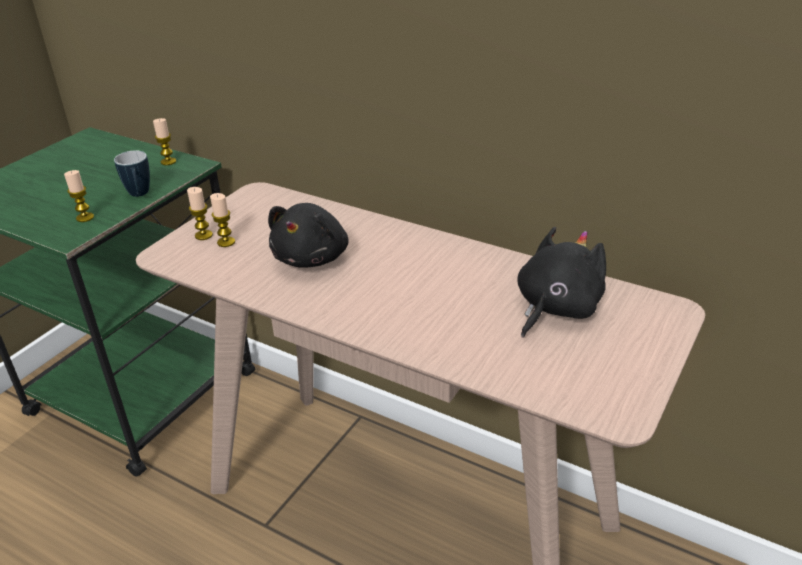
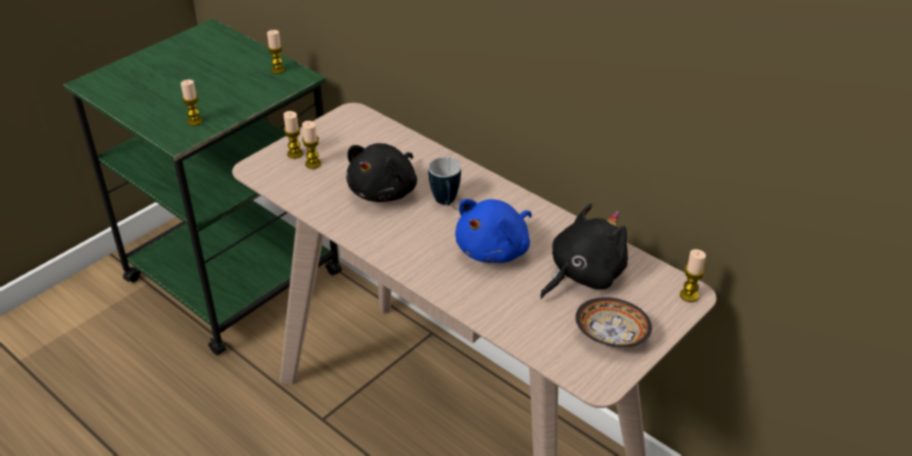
camera: 10 degrees right, 5 degrees up
mug [114,150,150,197] -> mug moved to [428,157,461,206]
none -> blue plush toy [455,199,532,263]
none -> bowl [575,297,652,348]
none -> candle [680,249,706,302]

